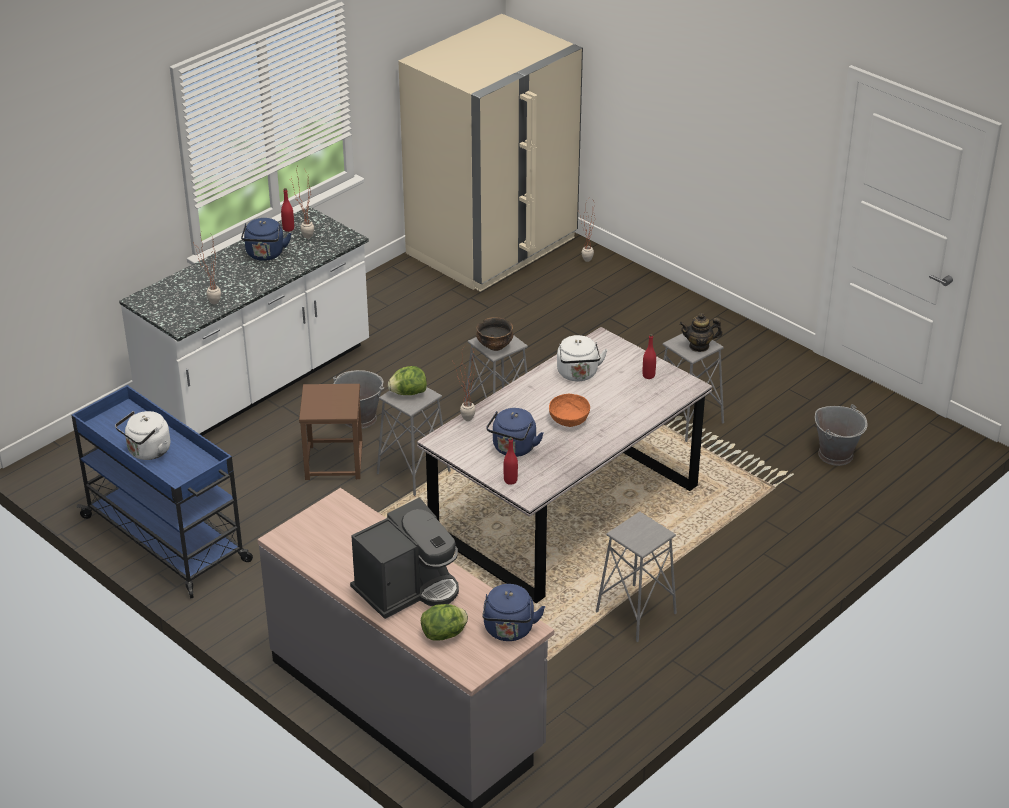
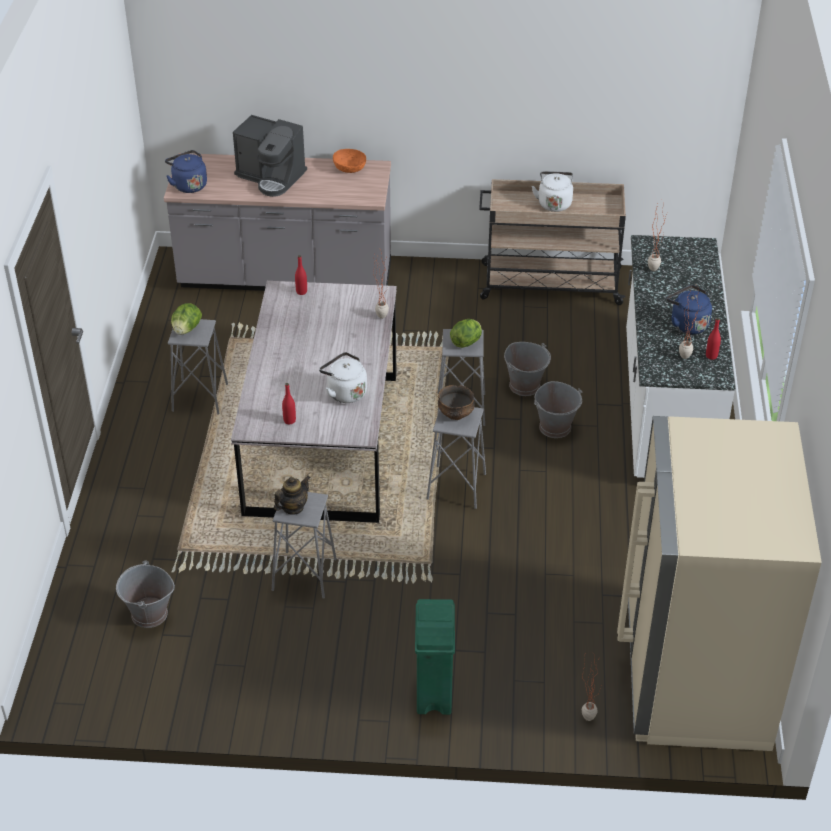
camera: 140 degrees right, 5 degrees up
blue cart [71,385,253,599] -> beige cart [479,179,626,305]
brown stool [299,384,363,480] -> grey bucket [504,342,551,396]
coffee machine [350,498,459,619] -> coffee machine turned 75 degrees counterclockwise [233,115,307,197]
lettuce [421,604,468,641] -> lettuce moved to [171,303,202,335]
blue kettle [486,408,544,457] -> none
orange bowl [549,394,590,427] -> orange bowl moved to [333,149,366,173]
none -> green trash can [415,599,455,715]

